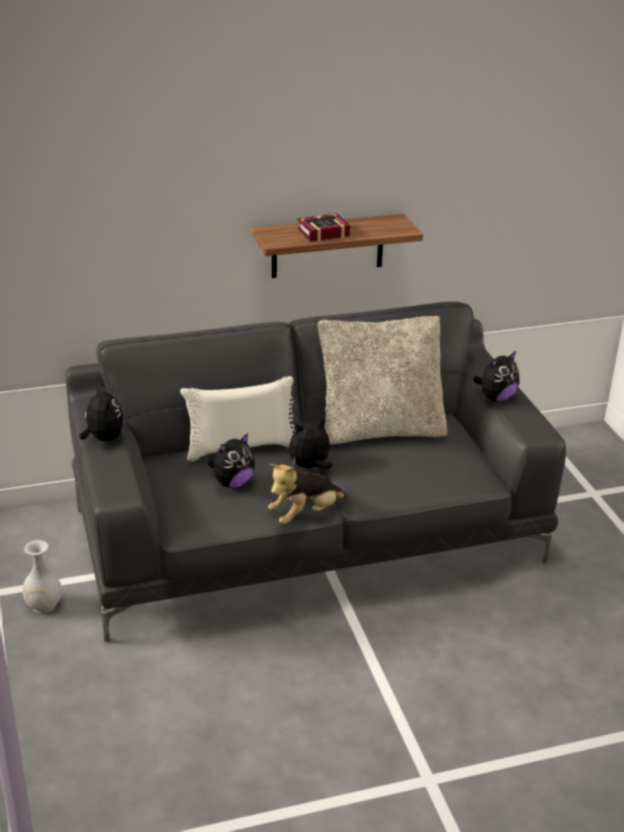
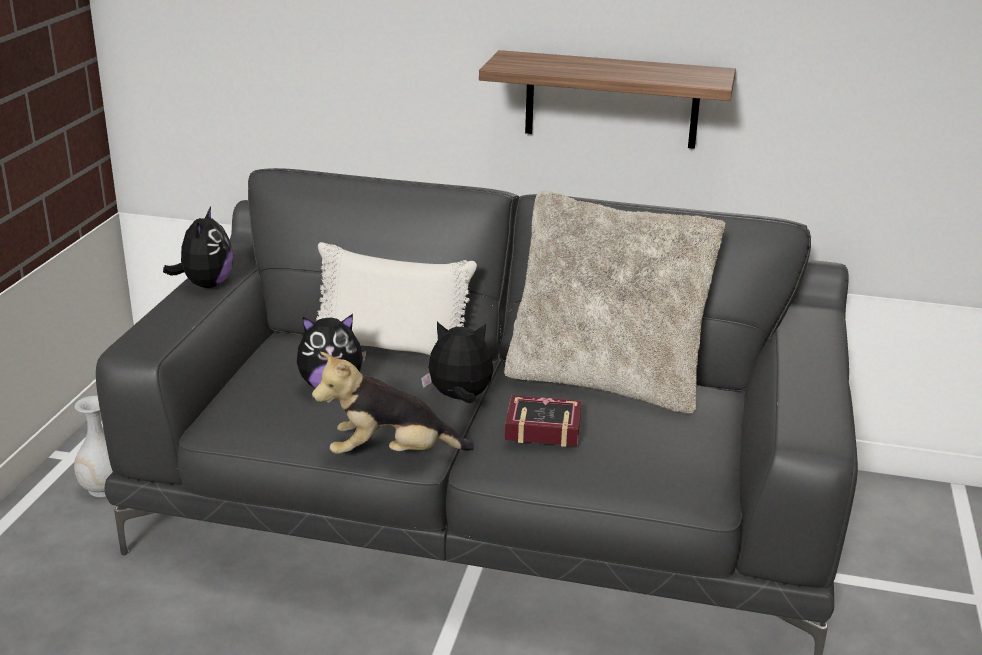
camera: 30 degrees right, 5 degrees down
book [297,213,350,242] -> book moved to [505,395,582,447]
plush toy [473,351,519,402] -> none

